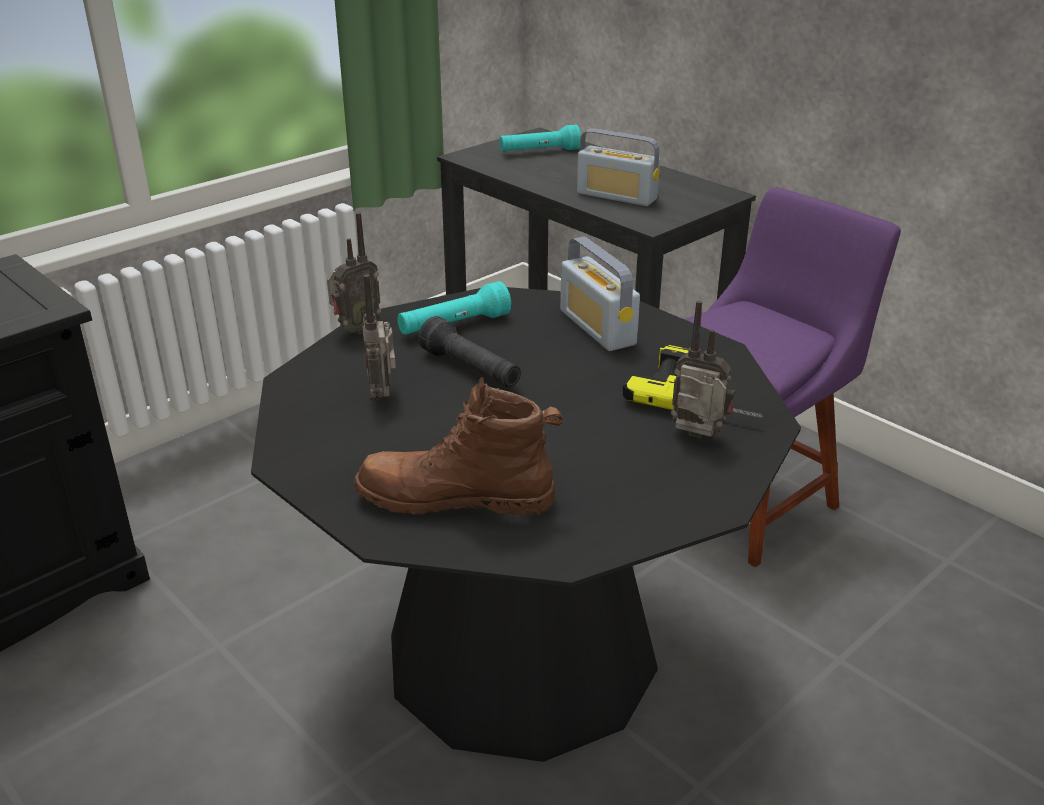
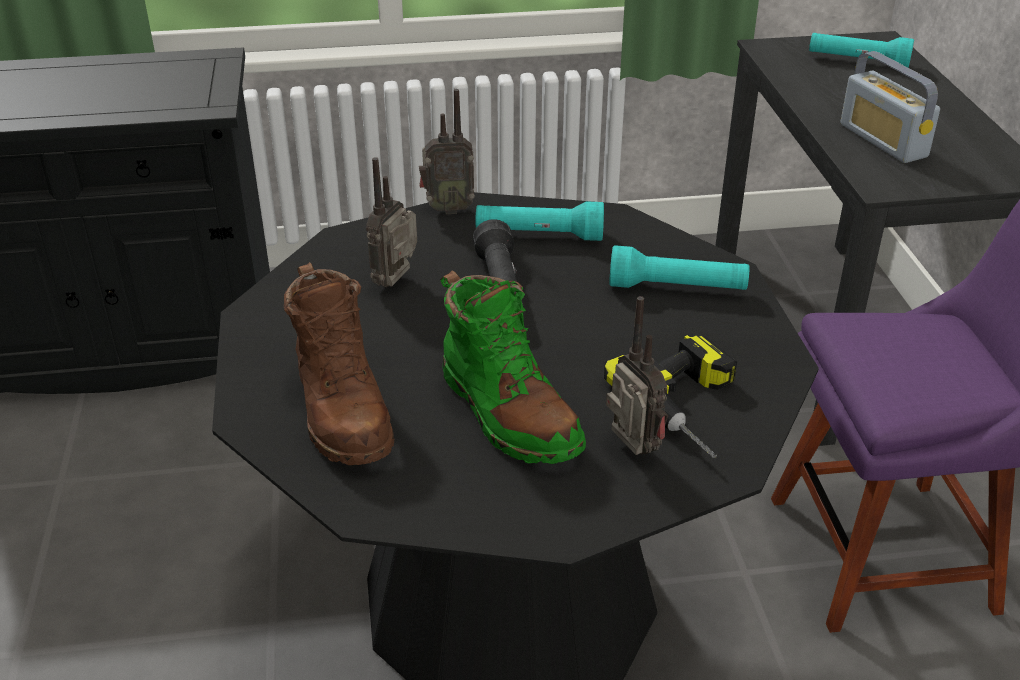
camera: 35 degrees right, 5 degrees up
brown boot [354,377,563,516] -> brown boot turned 150 degrees counterclockwise [284,262,395,465]
radio [560,237,640,351] -> turquoise flashlight [609,245,749,290]
none -> green boot [440,271,586,464]

